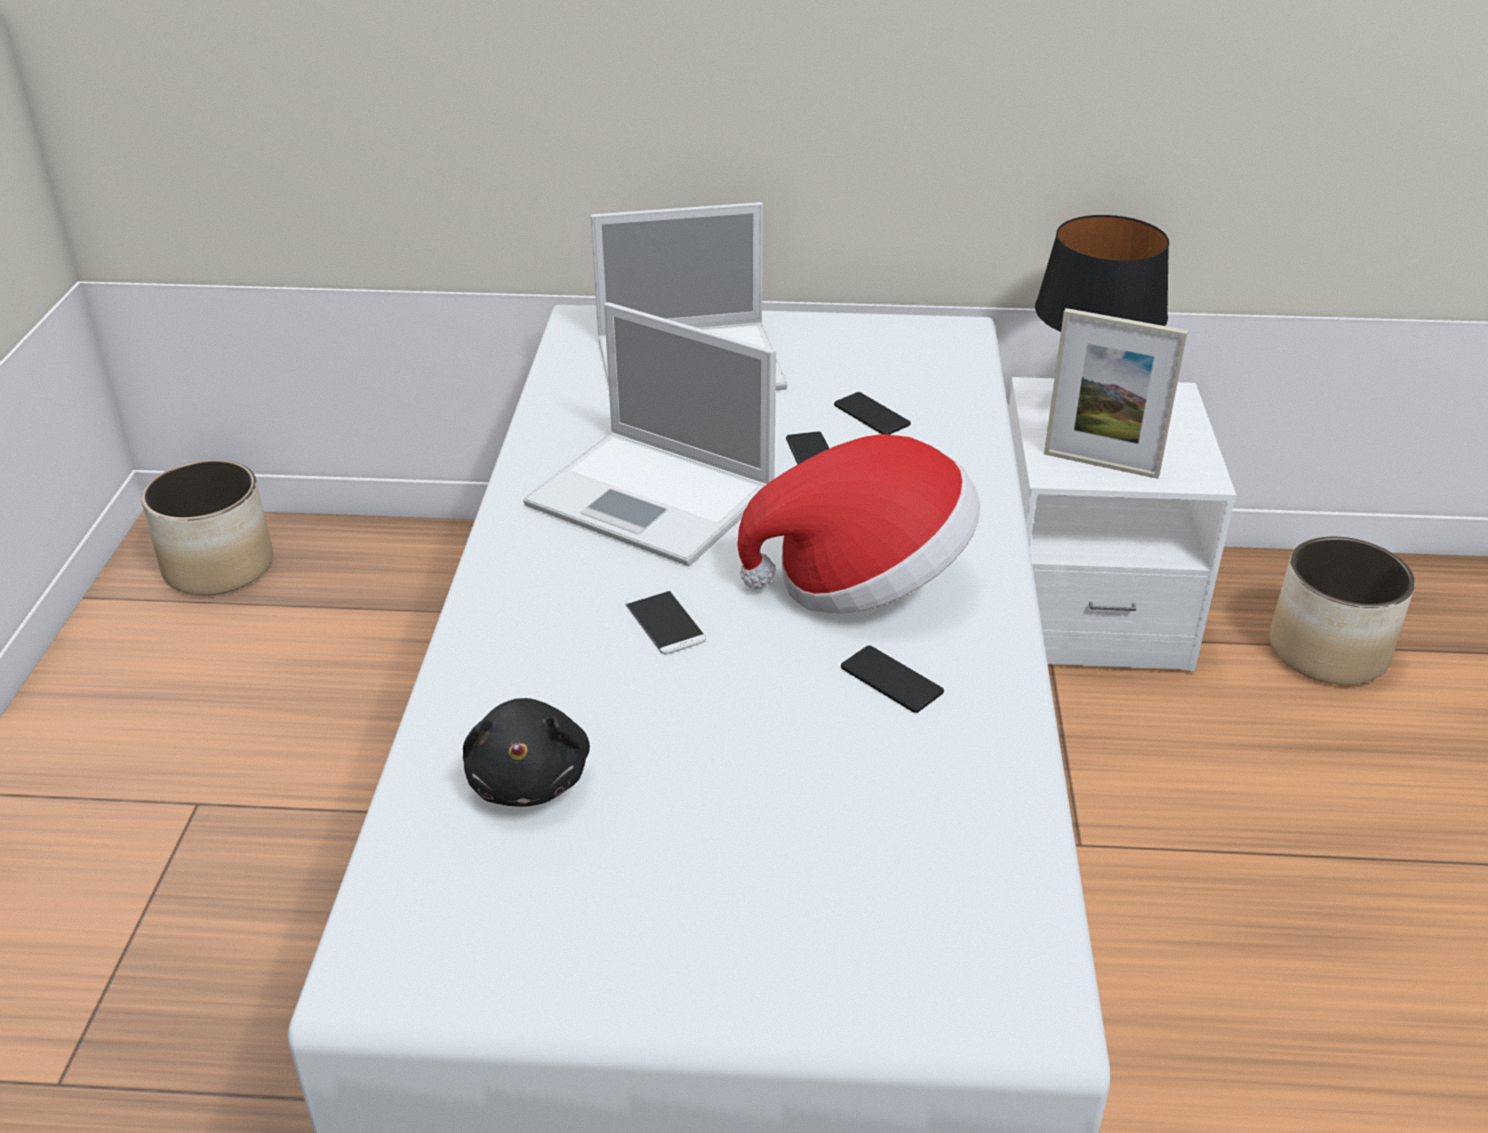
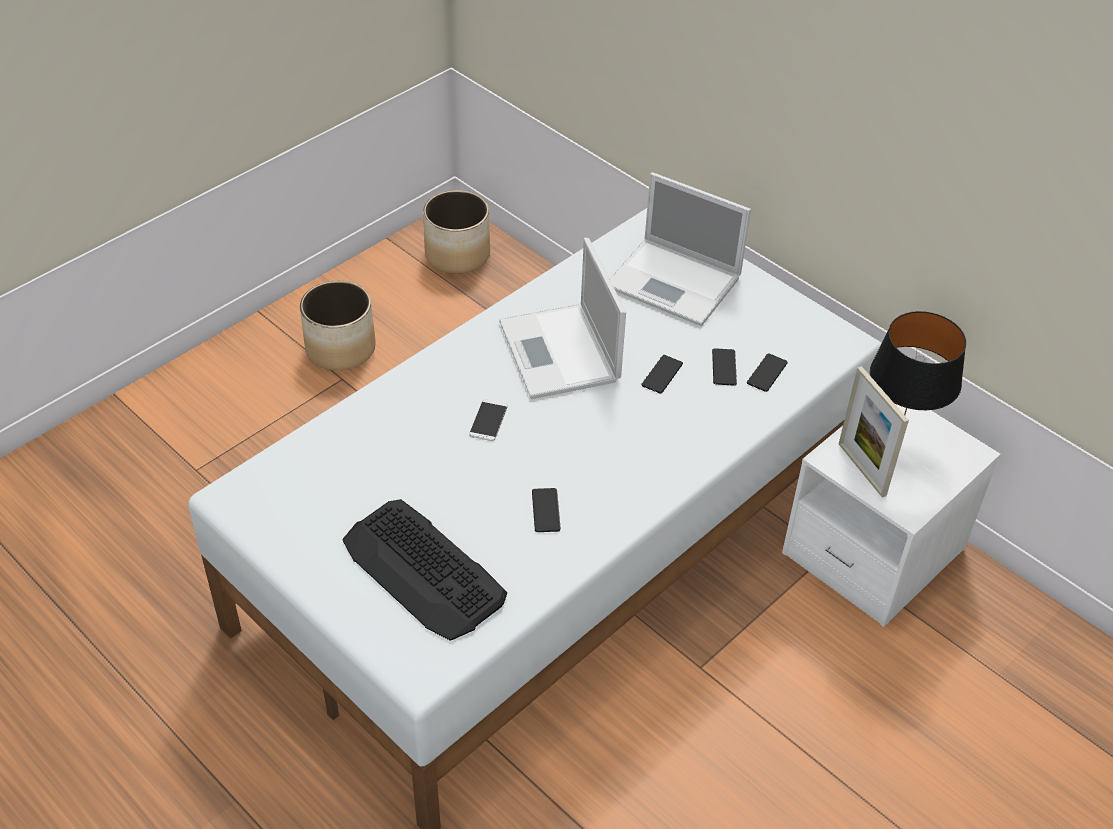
camera: 40 degrees right, 10 degrees up
black plush toy [463,698,590,807] -> none
hat [738,434,980,613] -> none
planter [1269,537,1415,685] -> planter moved to [300,281,376,370]
none -> keyboard [342,499,507,641]
none -> phone [747,353,788,392]

